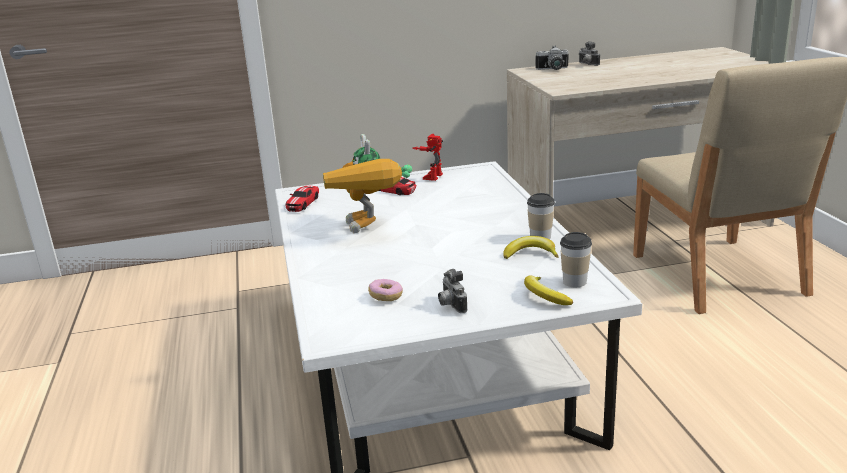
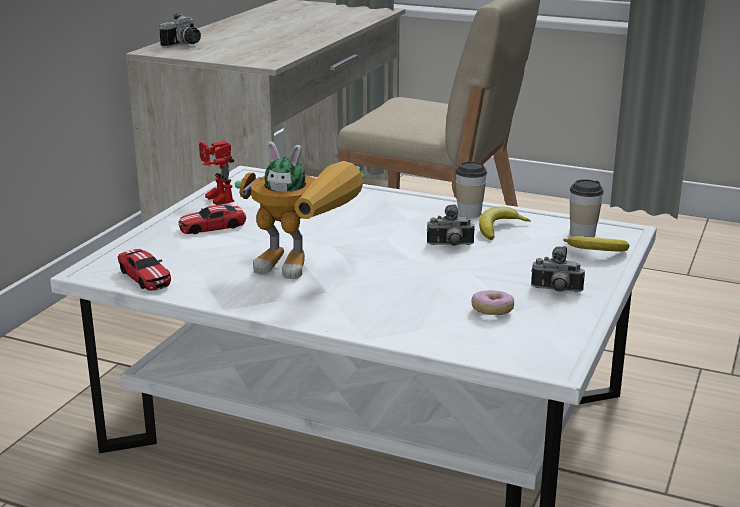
camera: 55 degrees left, 0 degrees up
camera [579,41,600,66] -> camera moved to [427,204,475,246]

